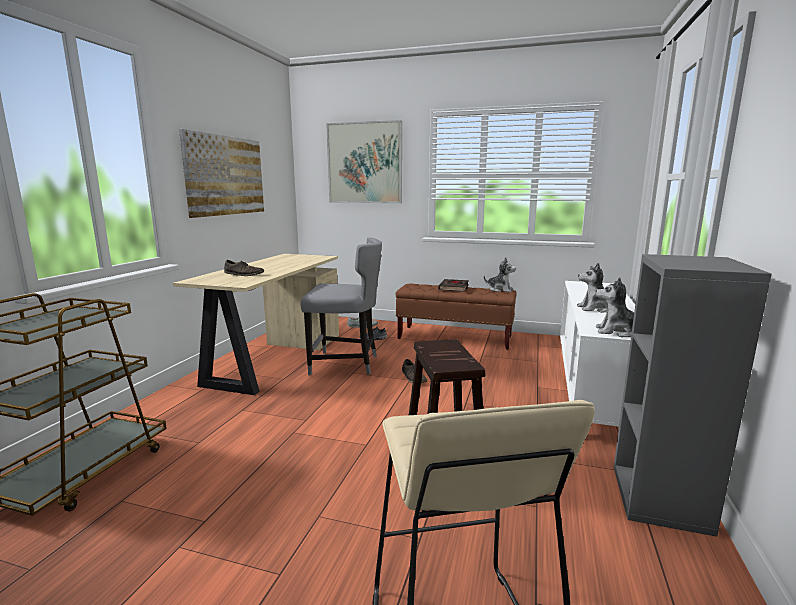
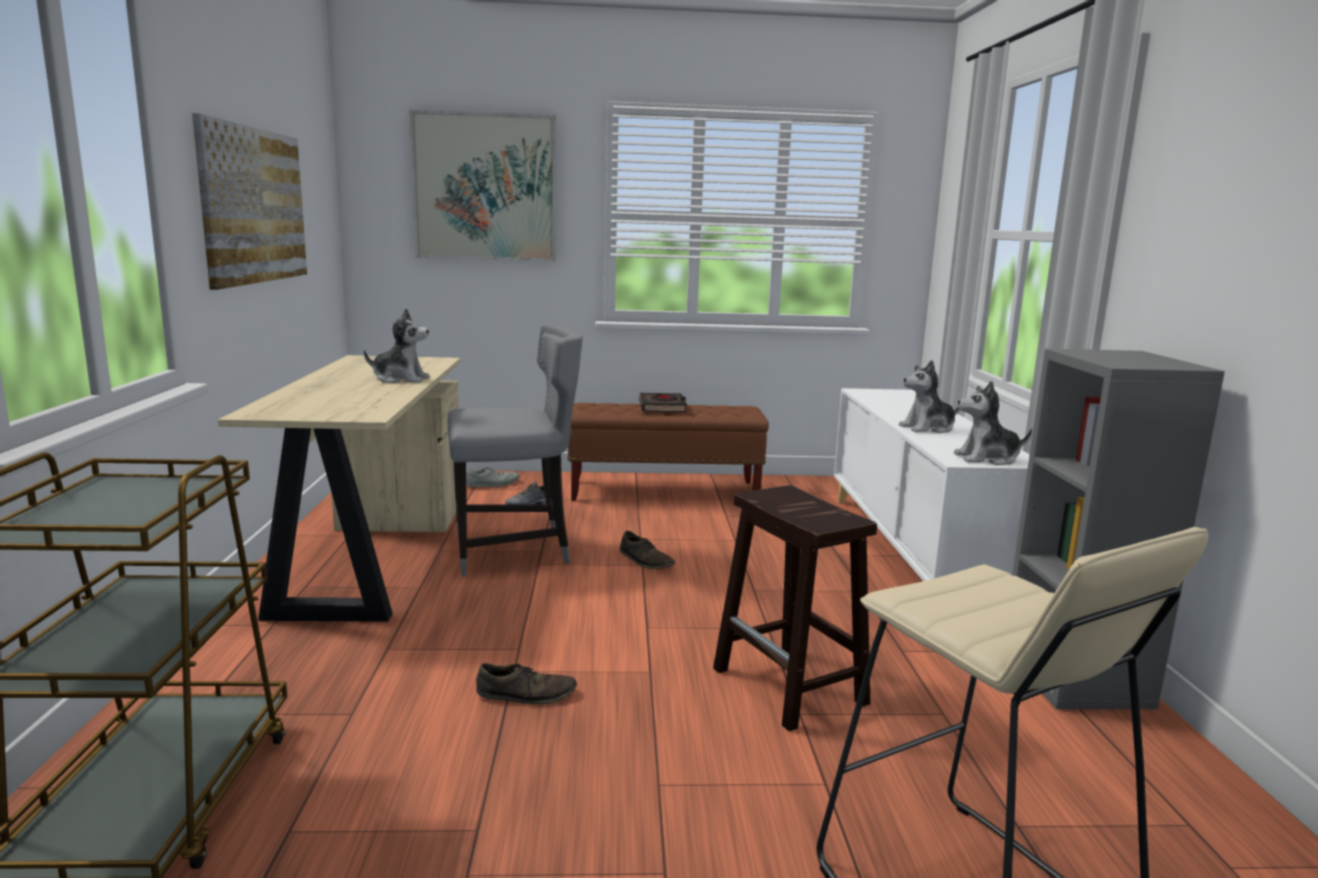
camera: 20 degrees left, 0 degrees up
brown shoe [224,260,264,276] -> brown shoe moved to [476,663,577,704]
plush toy [484,257,516,292] -> plush toy moved to [364,308,430,383]

